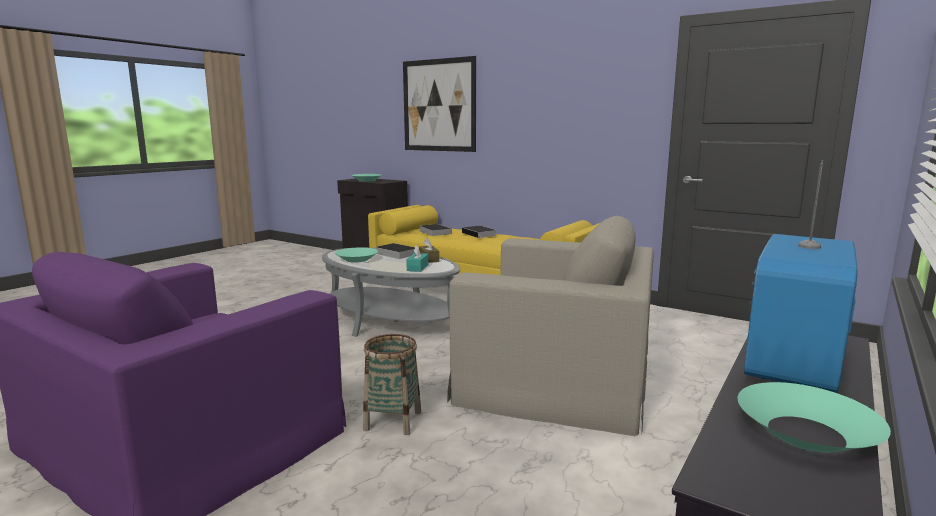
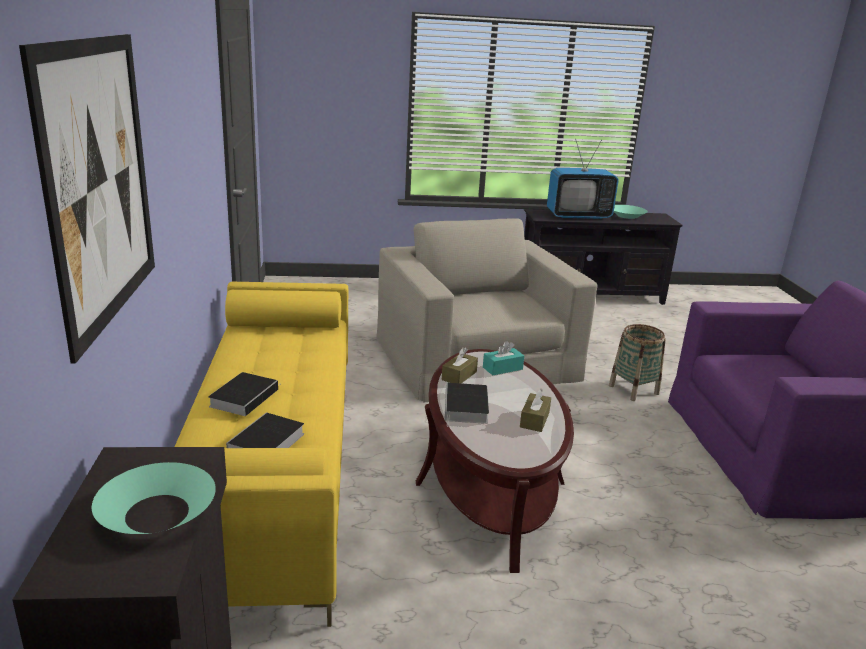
camera: 130 degrees left, 10 degrees up
grey coffee table [322,248,460,337] -> brown coffee table [416,349,574,573]
turquoise bowl [335,248,378,262] -> brown tissue box [520,388,551,432]

